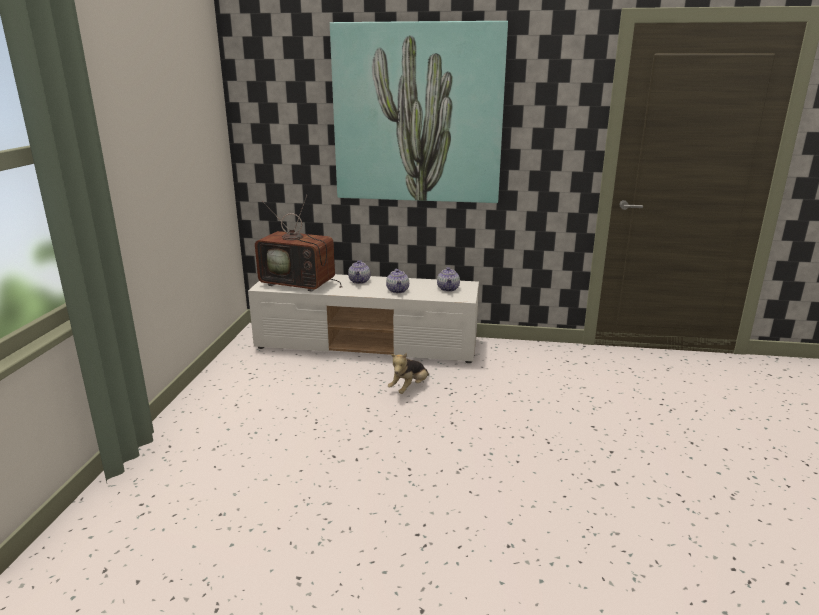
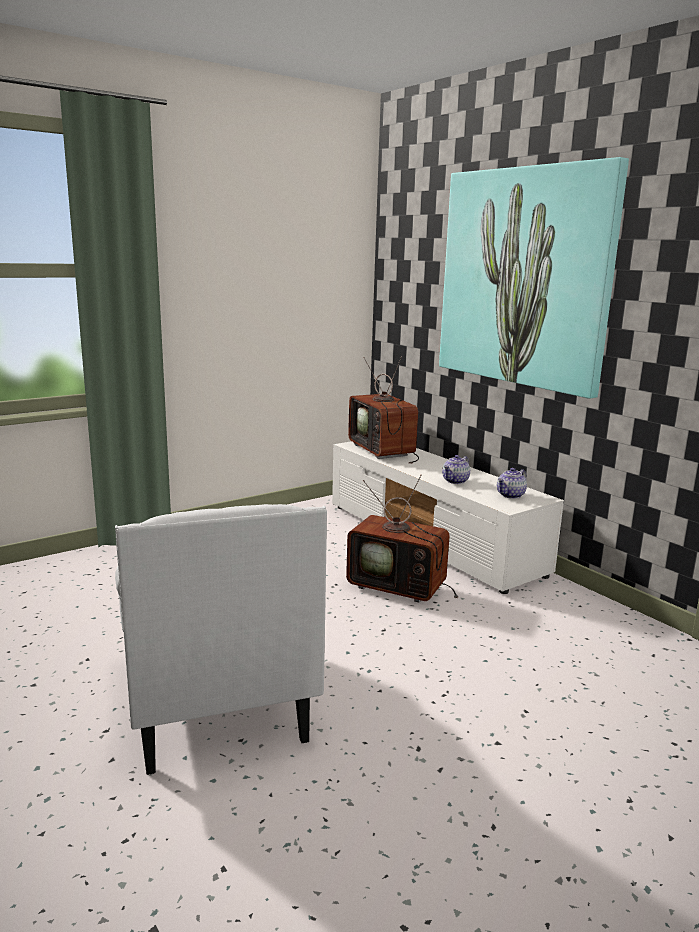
camera: 45 degrees right, 5 degrees down
teapot [348,260,371,284] -> none
plush toy [388,353,429,394] -> television [346,475,458,603]
none -> white armchair [115,504,327,775]

